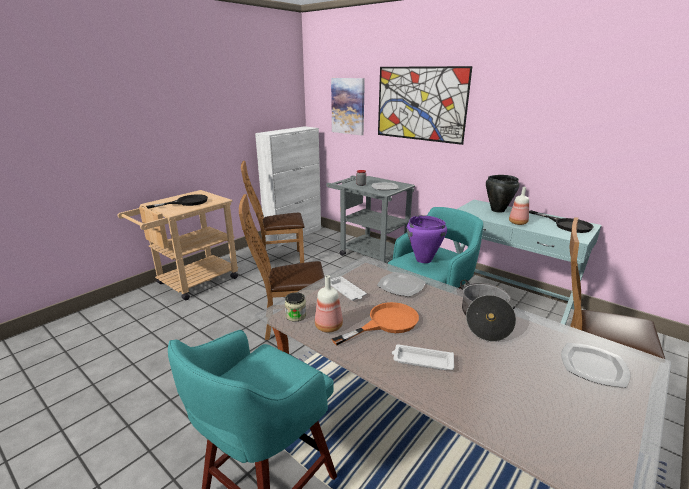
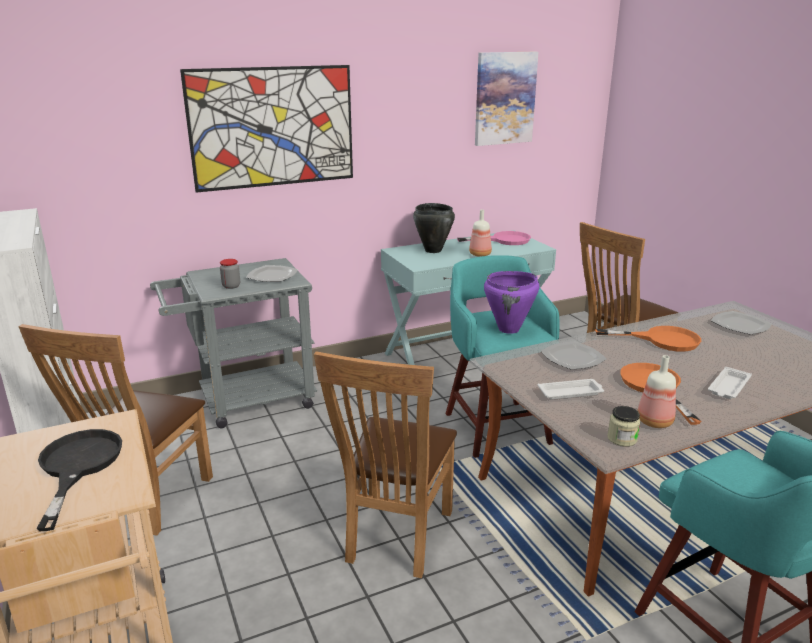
camera: 65 degrees left, 0 degrees up
picture [331,78,365,136] -> picture moved to [475,52,538,146]
cooking pot [460,279,516,342] -> orange frying pan [595,326,701,352]
black frying pan [529,210,593,233] -> pink frying pan [457,231,531,245]

